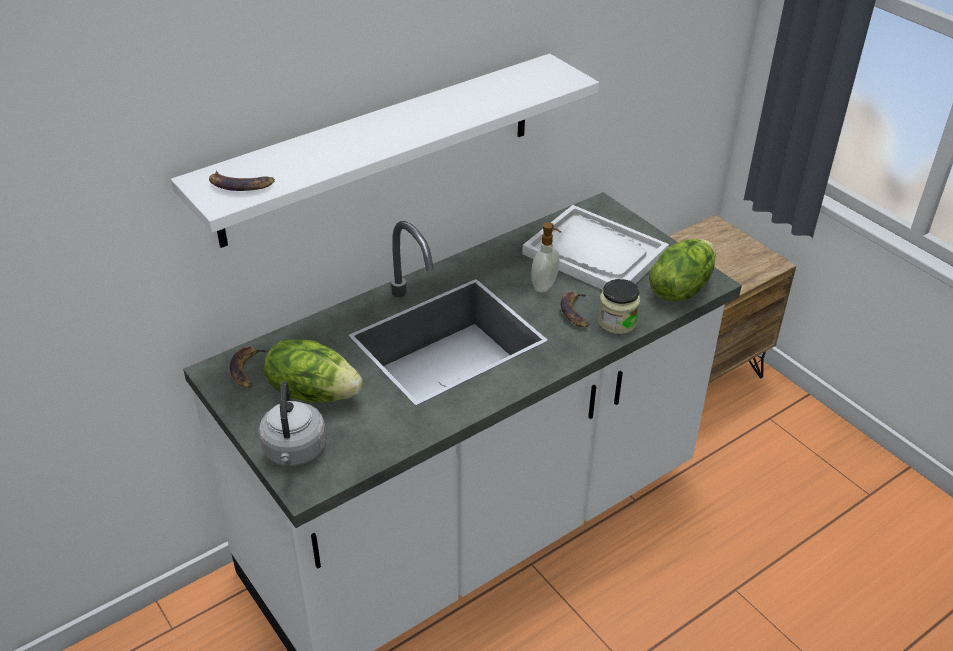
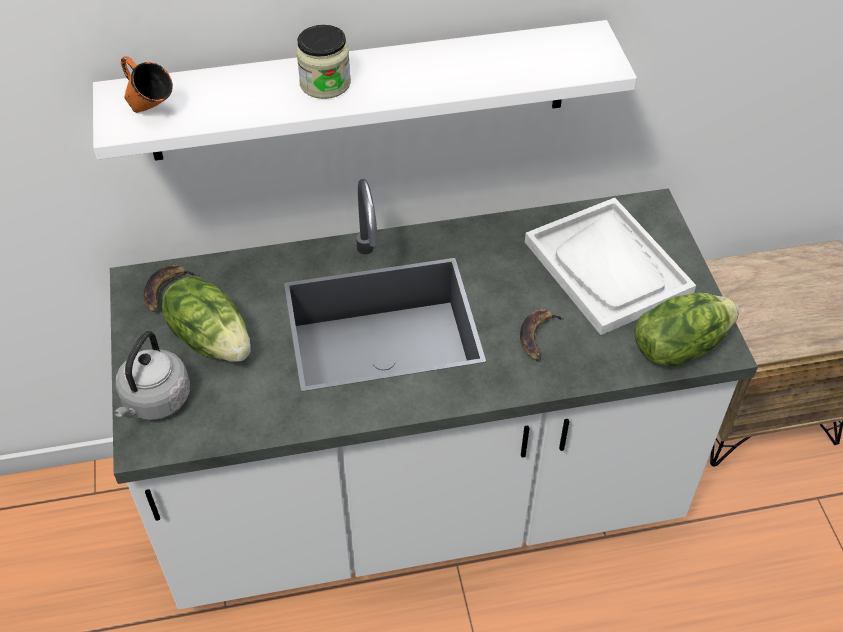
camera: 25 degrees right, 10 degrees up
banana [209,171,275,191] -> orange mug [121,56,173,113]
soap dispenser [531,222,561,292] -> none
jar [598,279,640,334] -> jar moved to [296,25,351,99]

